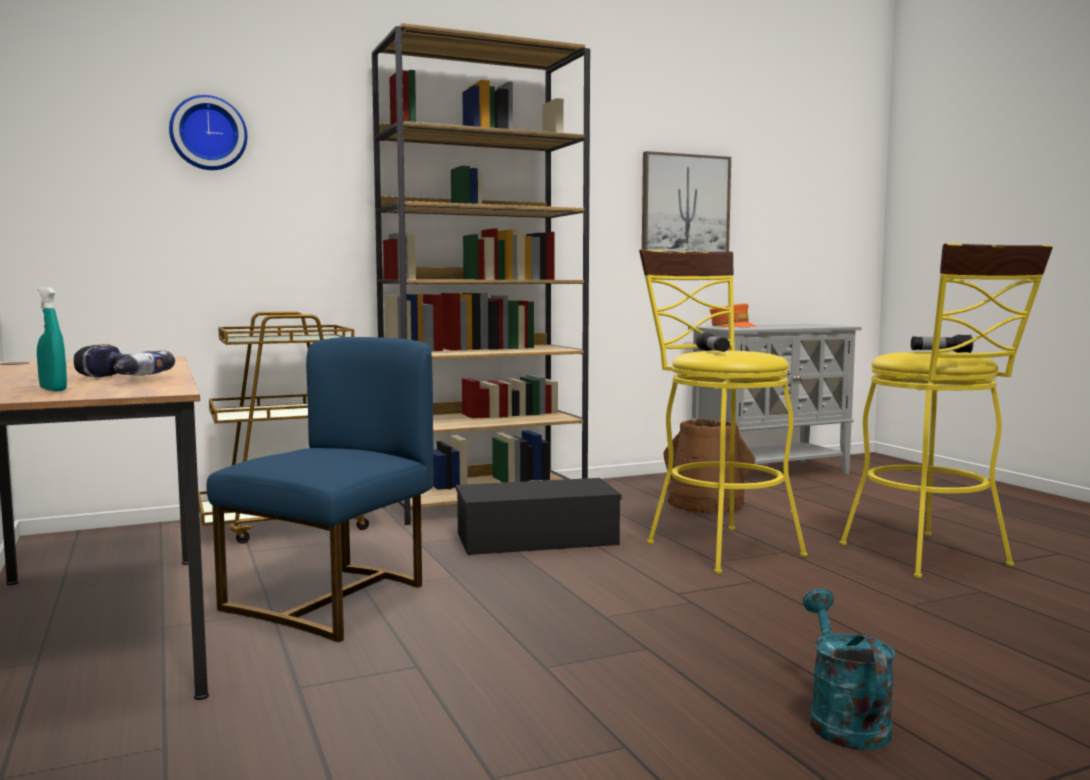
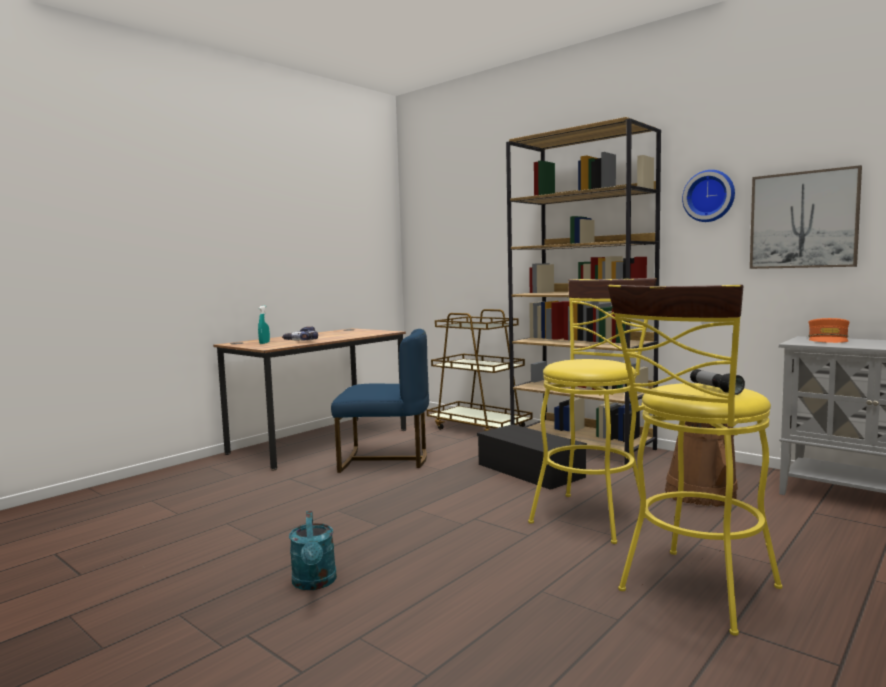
camera: 65 degrees right, 0 degrees up
wall clock [169,95,247,170] -> wall clock moved to [682,170,735,222]
flashlight [696,332,730,352] -> none
turquoise watering can [803,589,895,750] -> turquoise watering can turned 105 degrees clockwise [289,511,337,590]

